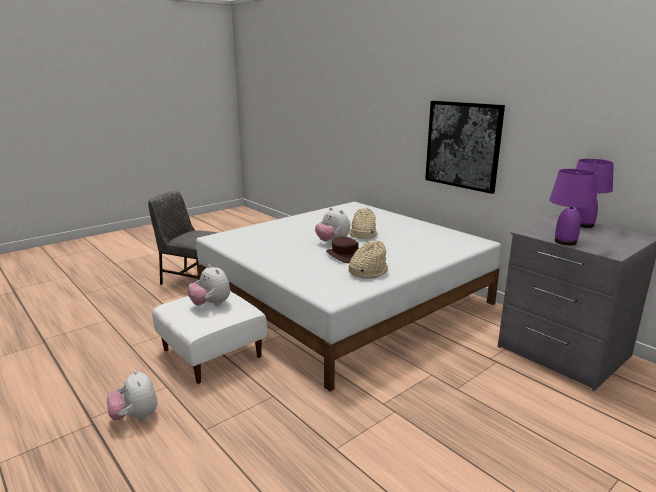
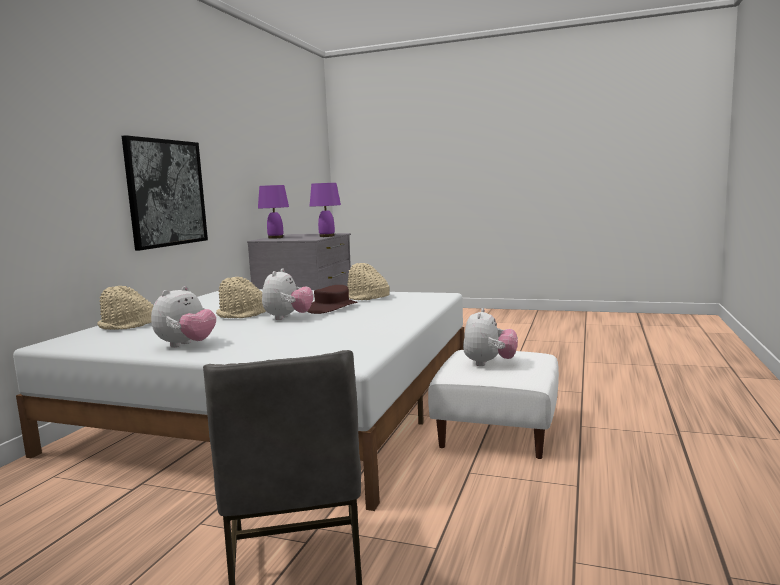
camera: 120 degrees left, 10 degrees down
plush toy [107,370,157,420] -> plush toy moved to [151,286,216,347]
none -> beige hat [97,286,153,330]

